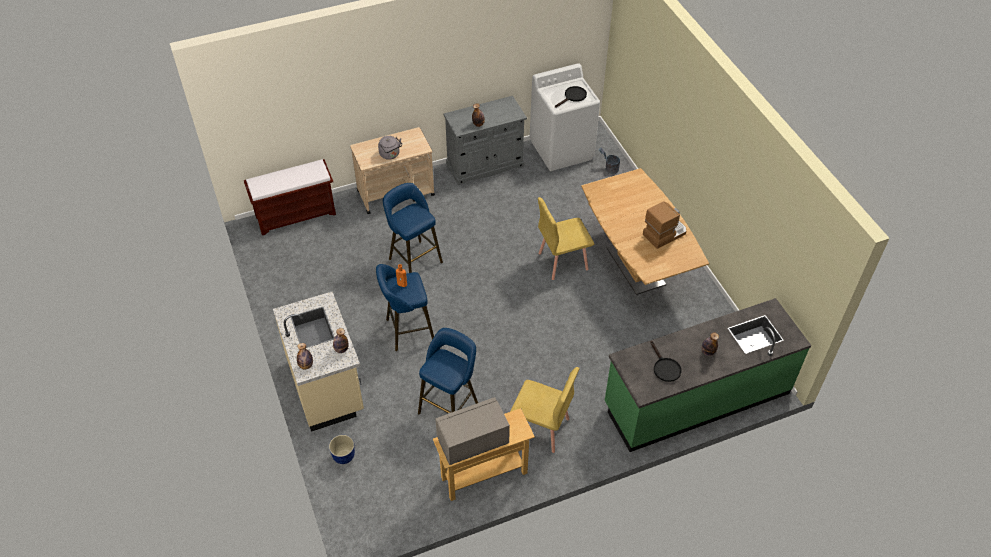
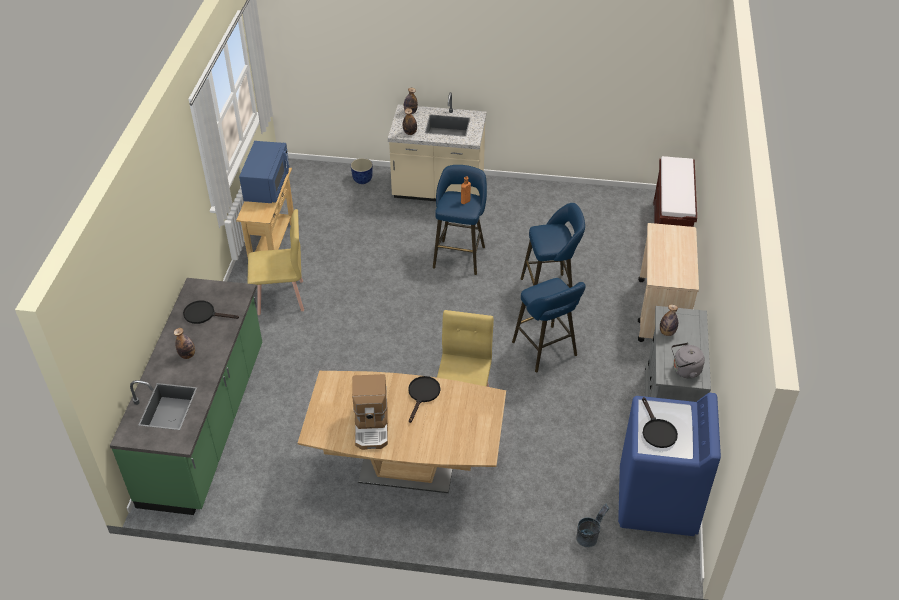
camera: 120 degrees right, 5 degrees down
grey kettle [378,136,402,160] -> grey kettle moved to [671,342,705,379]
blue stool [418,328,478,414] -> blue stool moved to [512,278,586,372]
grey microwave [435,397,510,465] -> blue microwave [239,141,289,203]
yellow chair [510,367,580,453] -> yellow chair turned 150 degrees counterclockwise [247,209,304,315]
white washing machine [529,63,600,171] -> blue washing machine [618,393,721,536]
none -> black frying pan [408,376,440,423]

